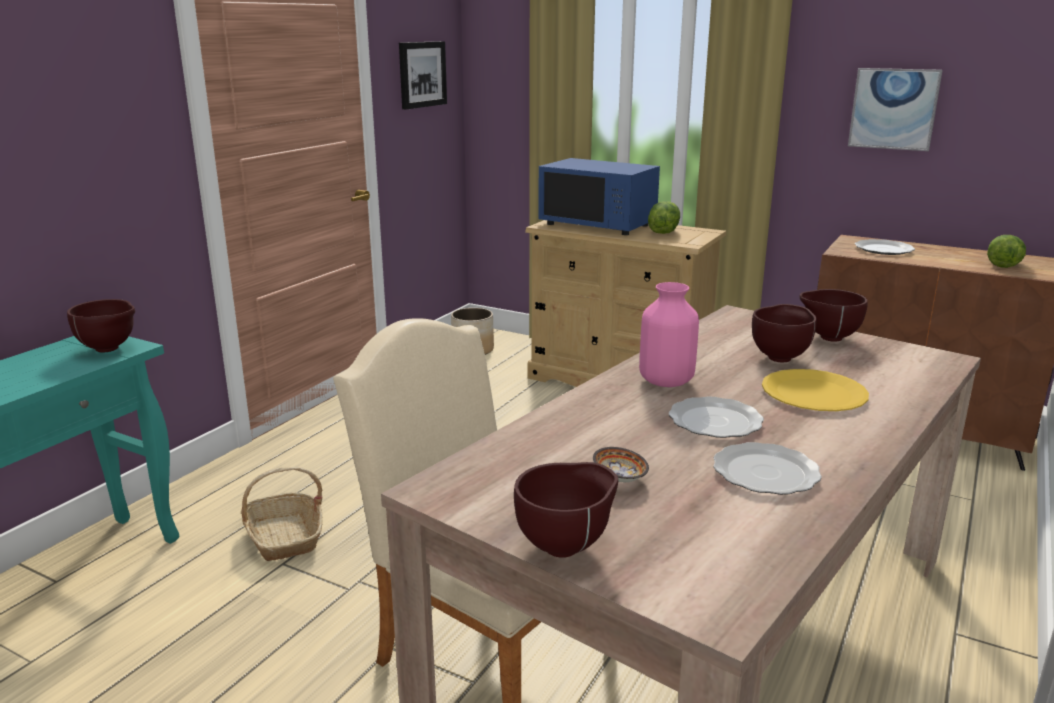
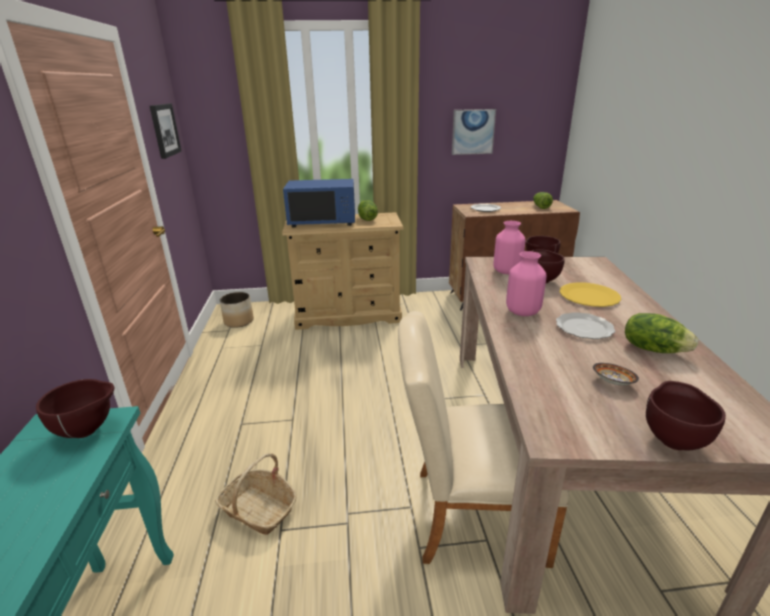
camera: 35 degrees left, 5 degrees up
plate [714,442,822,495] -> lettuce [625,313,698,353]
none -> pink vase [493,221,525,274]

